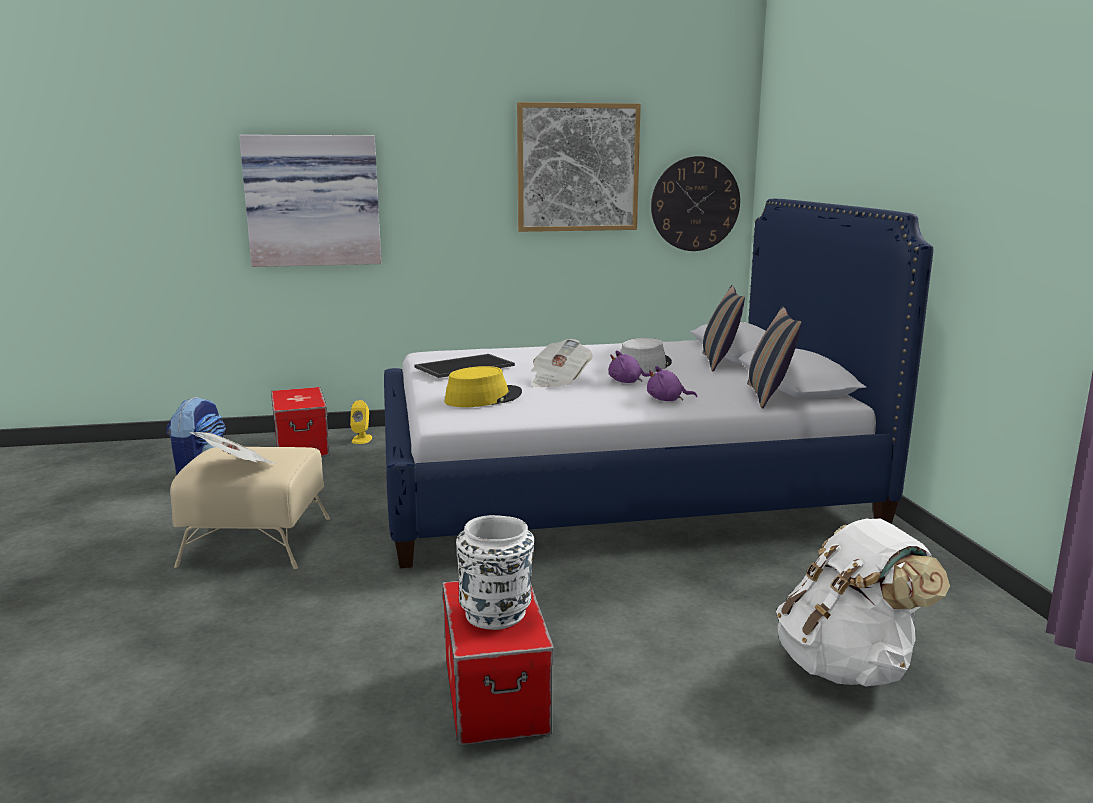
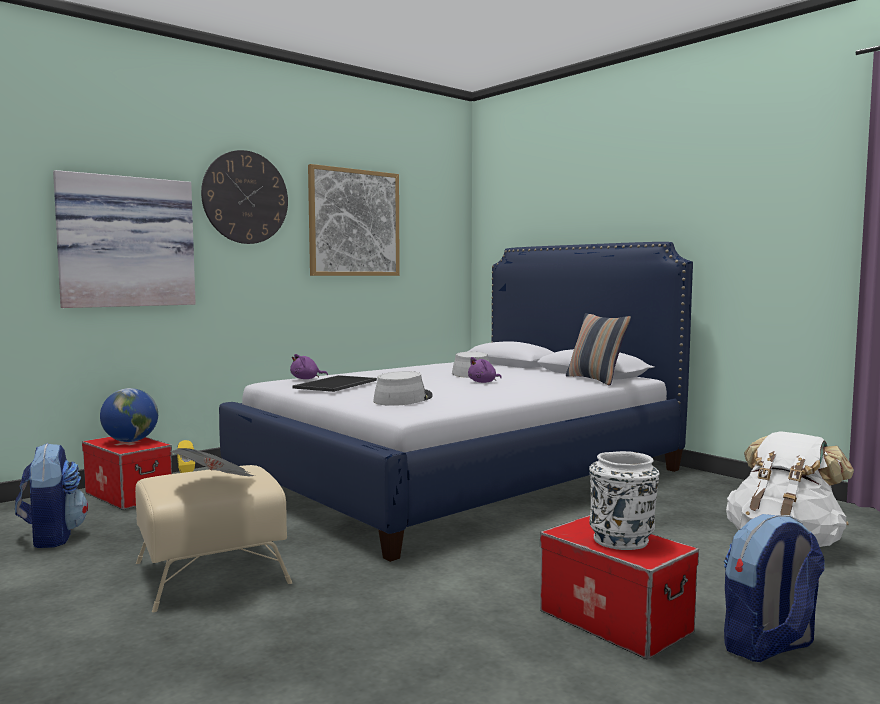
camera: 30 degrees left, 10 degrees down
yellow hat [445,366,522,407] -> grey hat [373,371,433,406]
newspaper [531,339,592,387] -> none
purple plush toy [647,366,697,401] -> purple plush toy moved to [290,354,328,379]
wall clock [651,156,740,251] -> wall clock moved to [201,150,288,244]
pillow [703,285,745,371] -> none
none -> globe [100,388,158,442]
none -> backpack [724,514,825,662]

